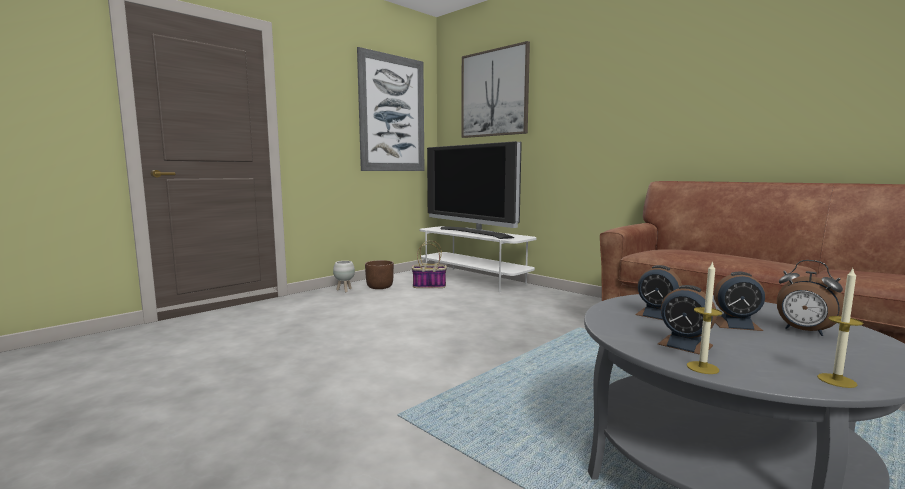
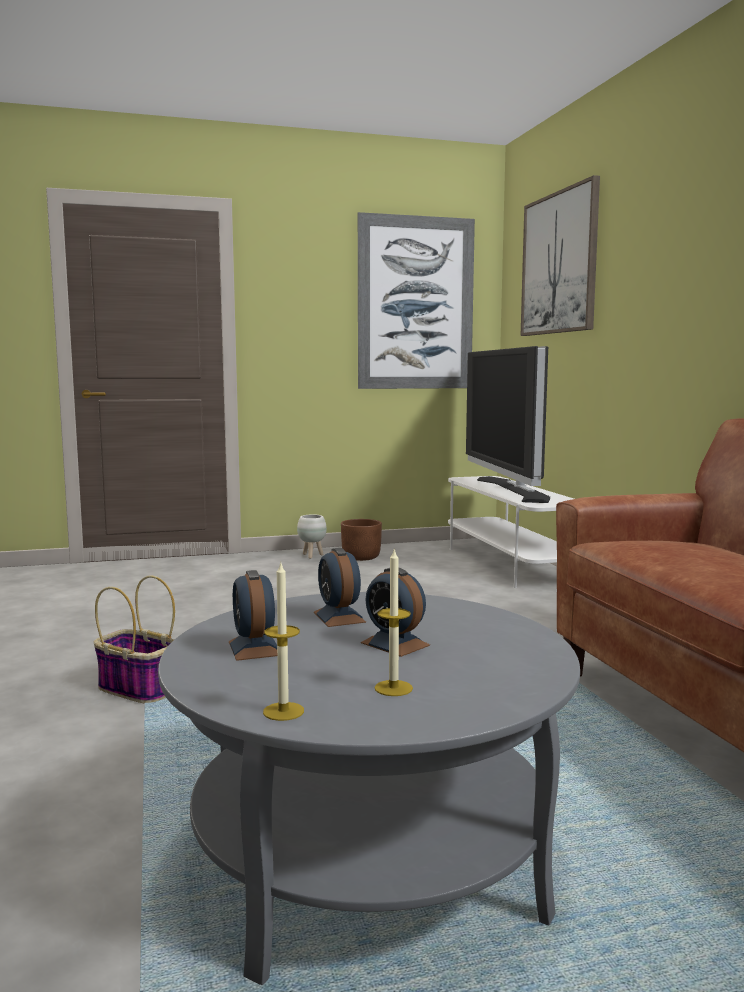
camera: 30 degrees right, 0 degrees up
basket [412,241,447,288] -> basket moved to [94,575,175,704]
candle [687,261,722,374] -> candle moved to [374,548,413,696]
alarm clock [777,260,844,336] -> none

